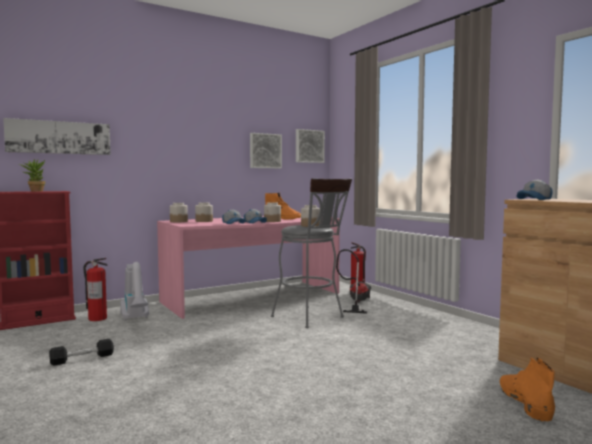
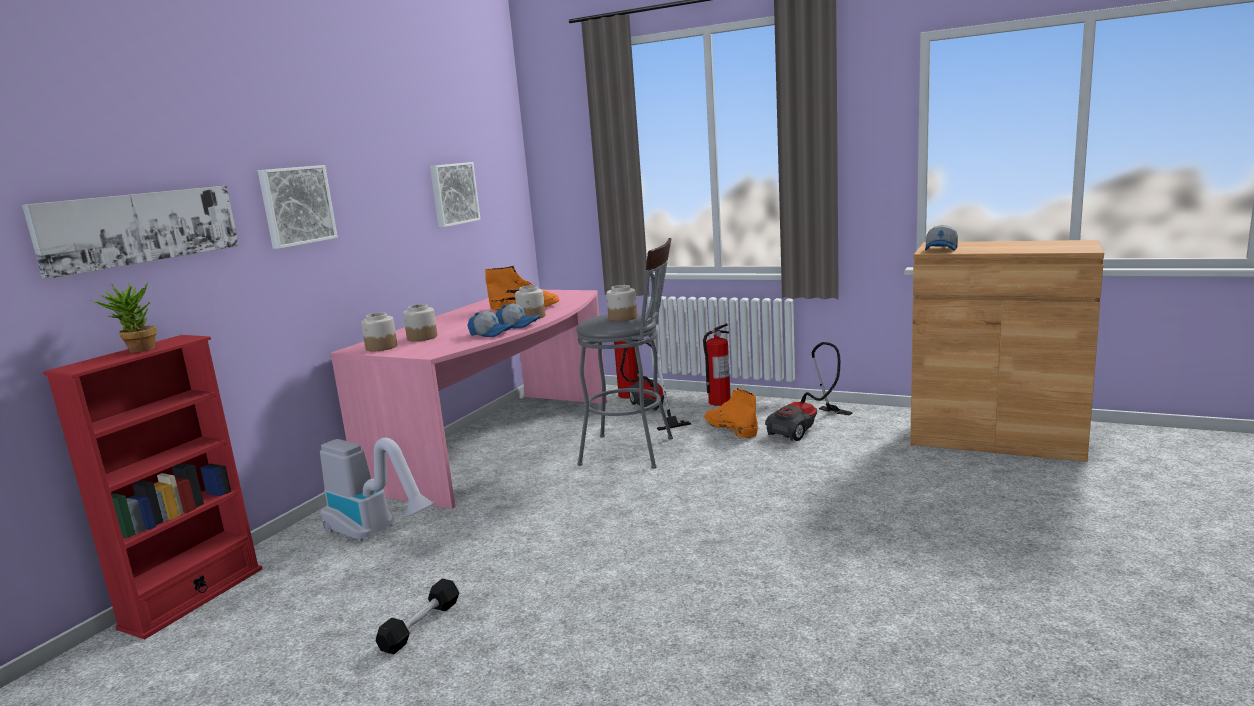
camera: 30 degrees left, 10 degrees up
fire extinguisher [83,258,108,321] -> fire extinguisher moved to [703,323,731,406]
picture [296,129,325,163] -> picture moved to [258,165,338,249]
orange boot [500,357,555,422] -> orange boot moved to [704,388,758,438]
none -> vacuum cleaner [765,342,853,441]

